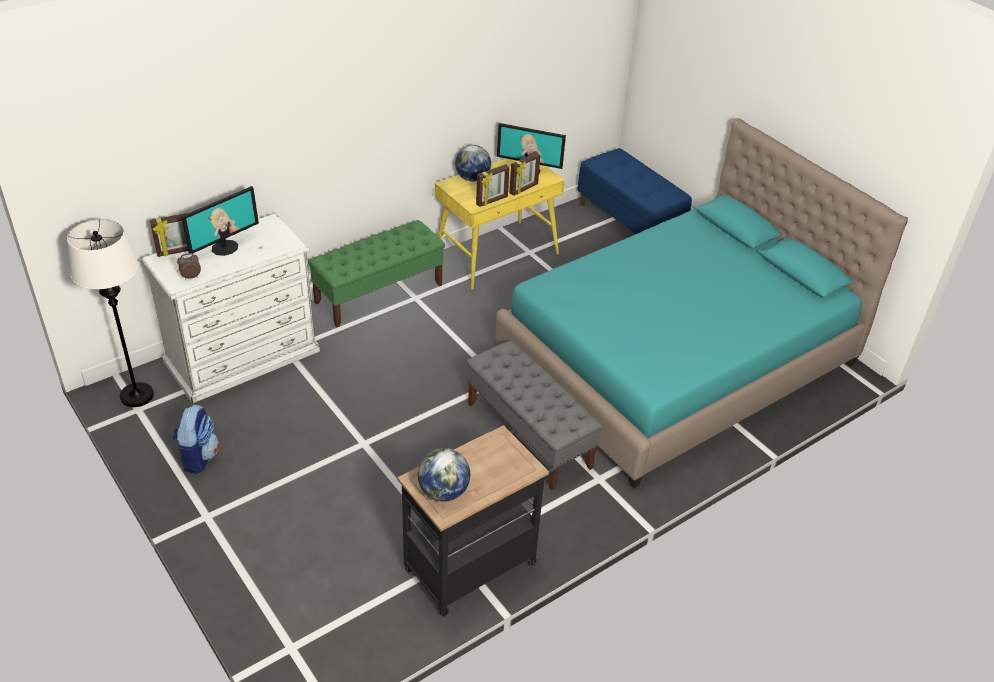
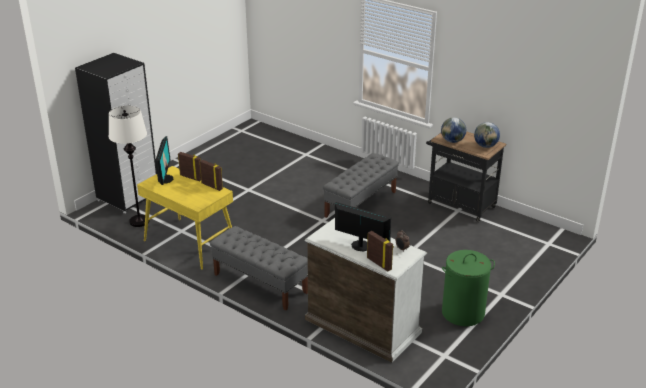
camera: 105 degrees left, 10 degrees down
white floor lamp [67,219,154,407] -> white floor lamp moved to [108,106,150,227]
backpack [173,405,219,474] -> green laundry basket [442,250,495,326]
green bench [308,220,445,327] -> grey bench [210,226,308,310]
globe [455,145,491,182] -> globe moved to [441,117,466,143]
turquoise bed [494,118,908,488] -> none
blue bench [577,148,692,234] -> wardrobe [75,53,157,214]

